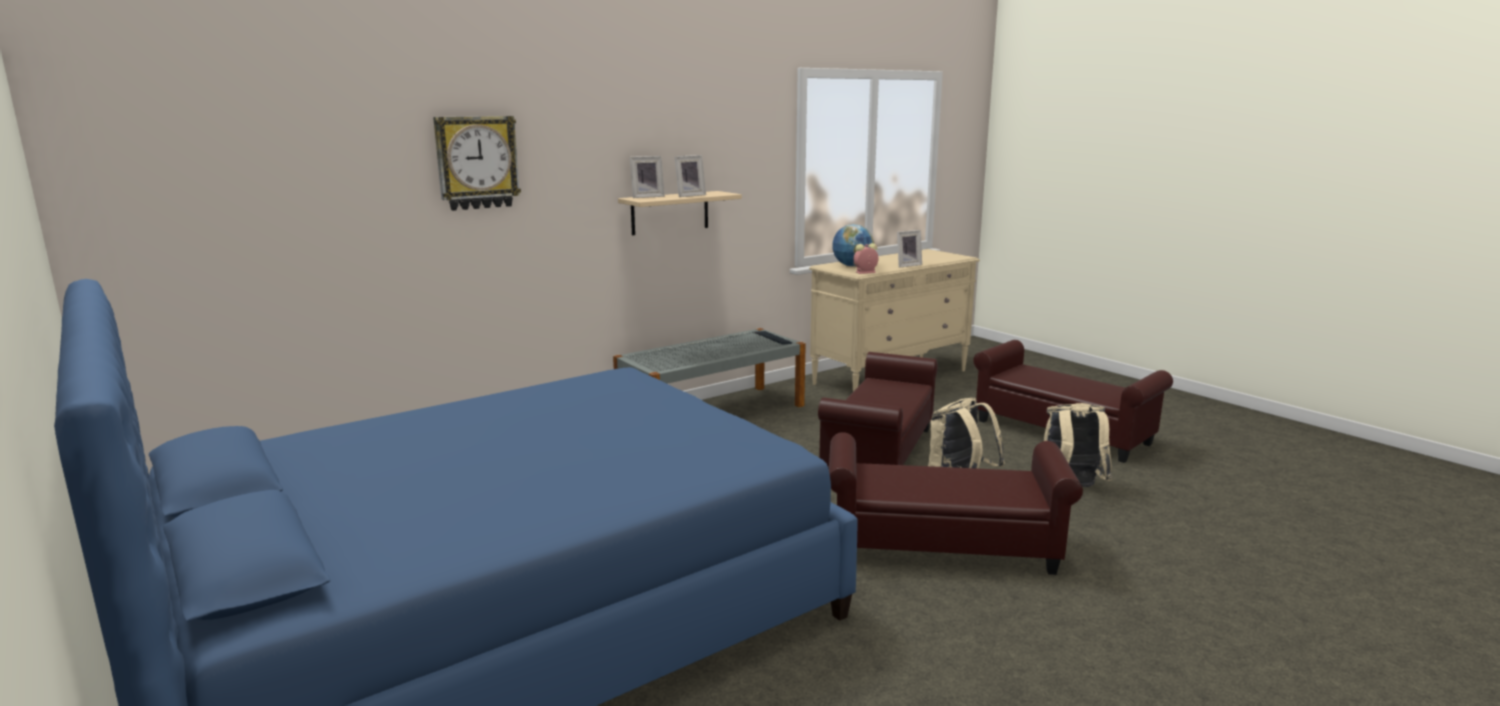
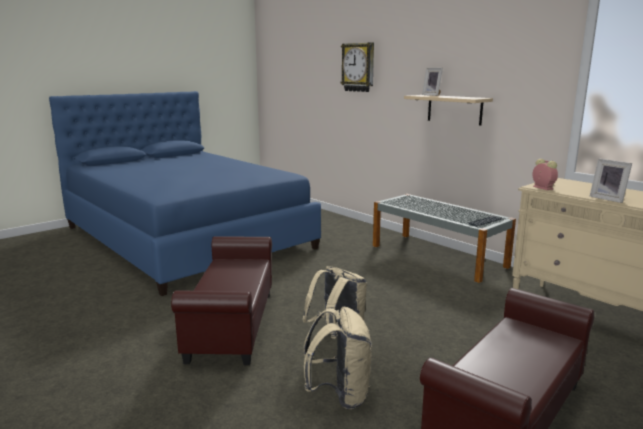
camera: 85 degrees right, 0 degrees up
picture frame [675,155,706,197] -> none
brown ottoman [818,352,938,469] -> none
globe [833,224,874,266] -> none

